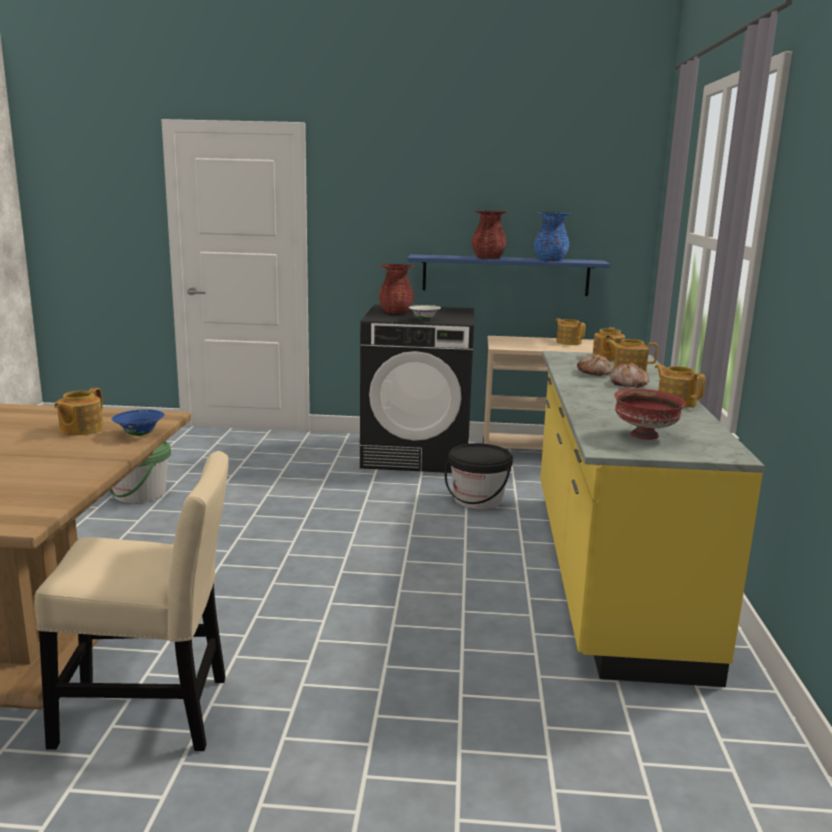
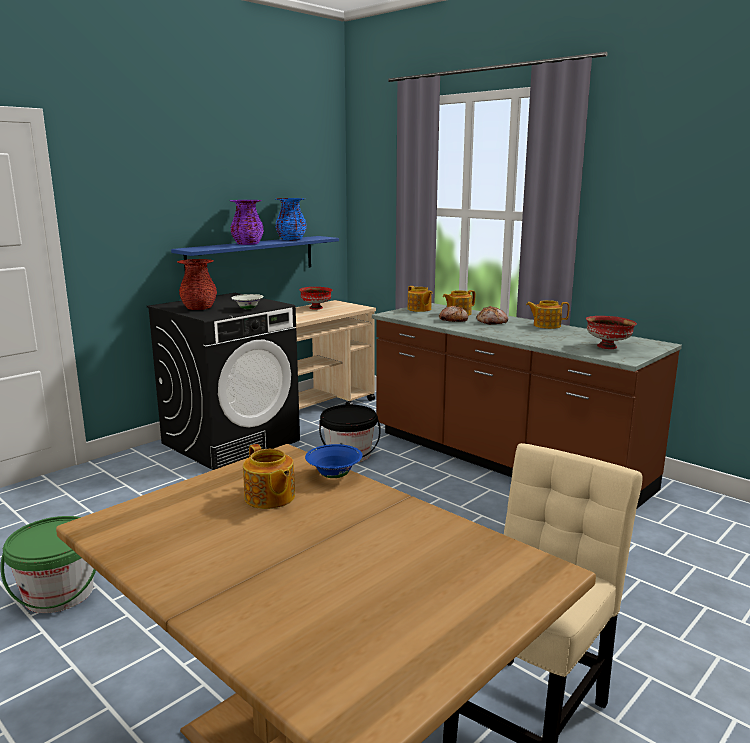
camera: 50 degrees left, 0 degrees up
red vase [472,211,508,259] -> purple vase [230,200,264,245]
yellow counter [540,351,765,687] -> brown counter [372,303,682,508]
teapot [555,318,586,345] -> red bowl [299,287,332,310]

